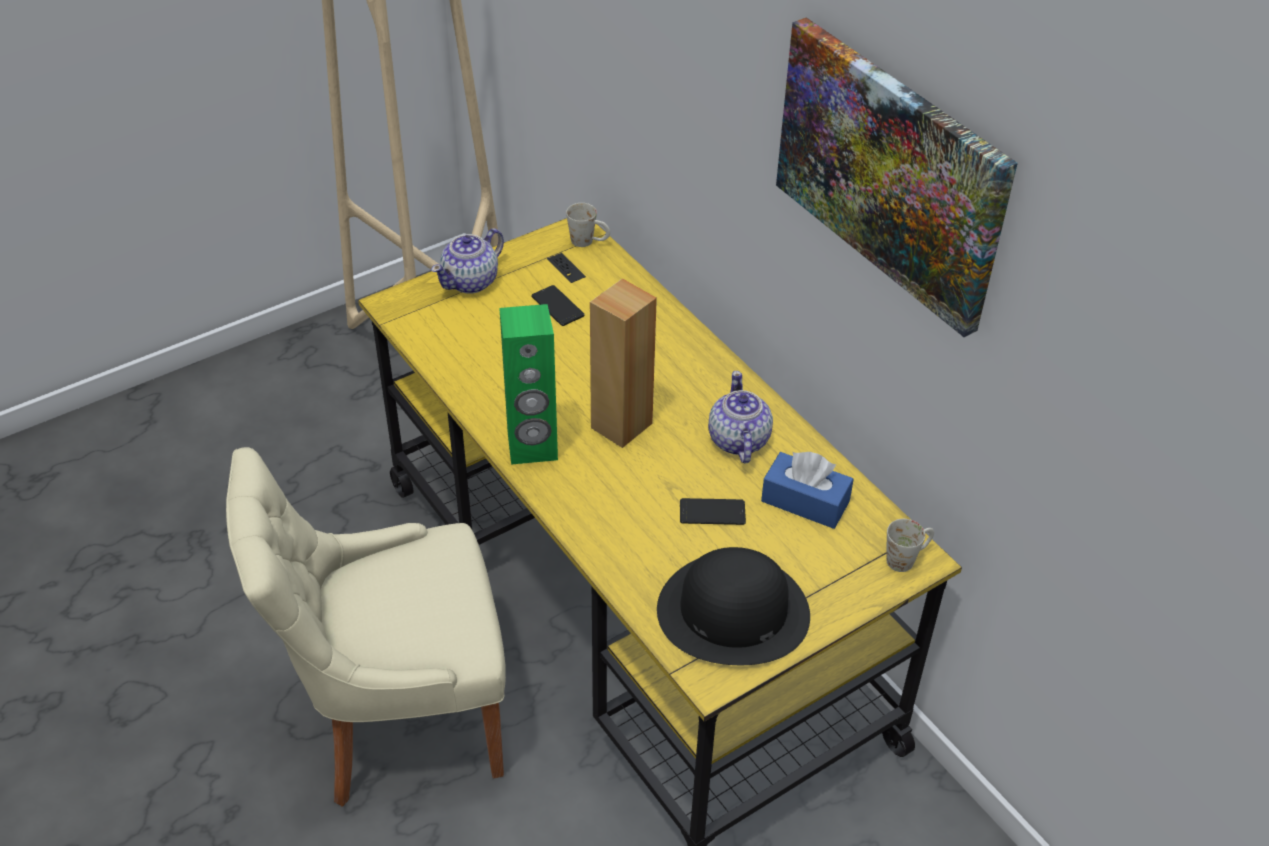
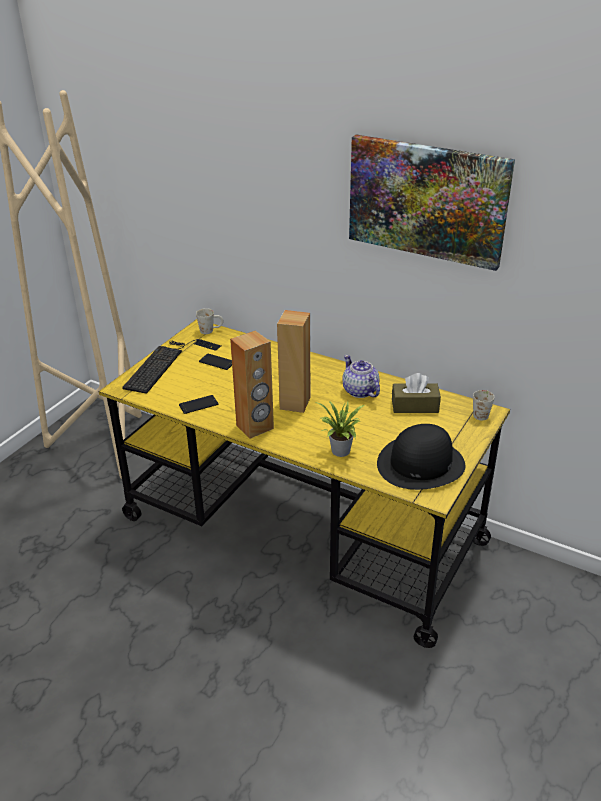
camera: 25 degrees left, 10 degrees down
beige chair [226,447,506,806] -> none
teapot [431,229,504,294] -> keyboard [122,339,199,394]
green speaker [499,304,558,465] -> brown speaker [230,331,274,438]
phone [680,498,746,525] -> phone moved to [179,395,219,414]
blue tissue box [761,452,854,529] -> brown tissue box [392,373,441,413]
none -> potted plant [315,401,364,457]

